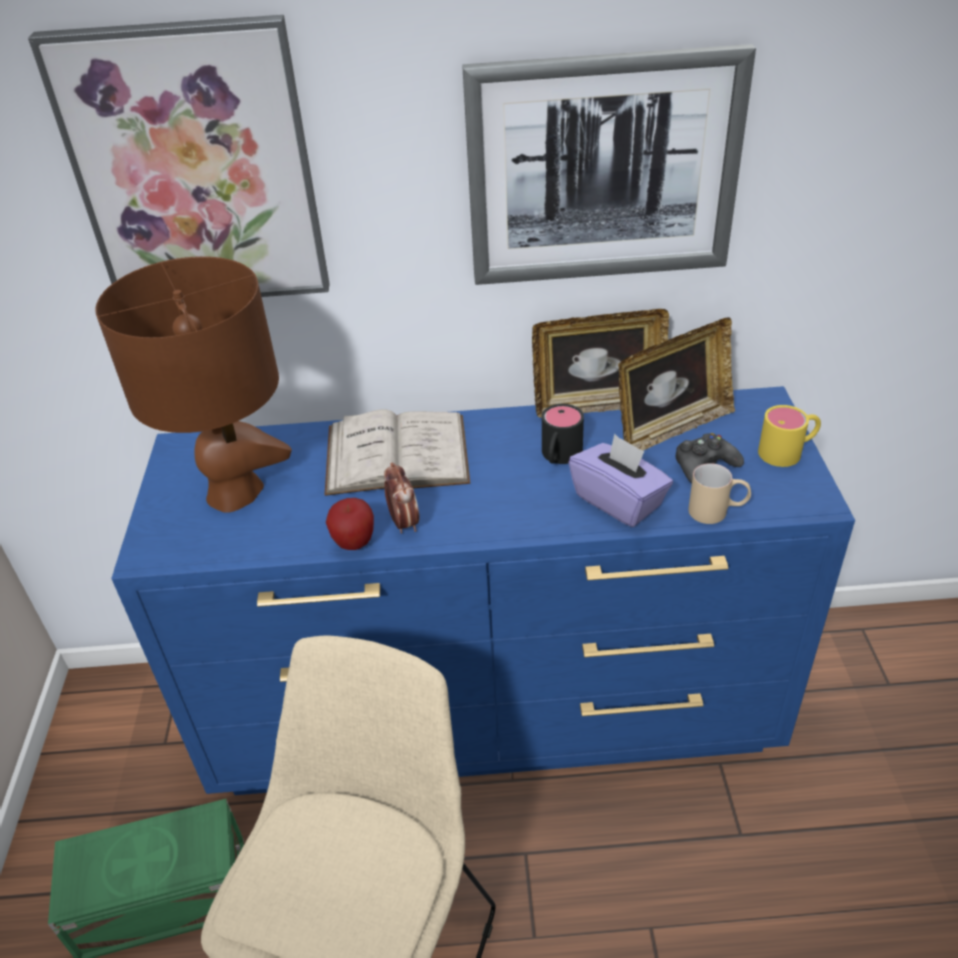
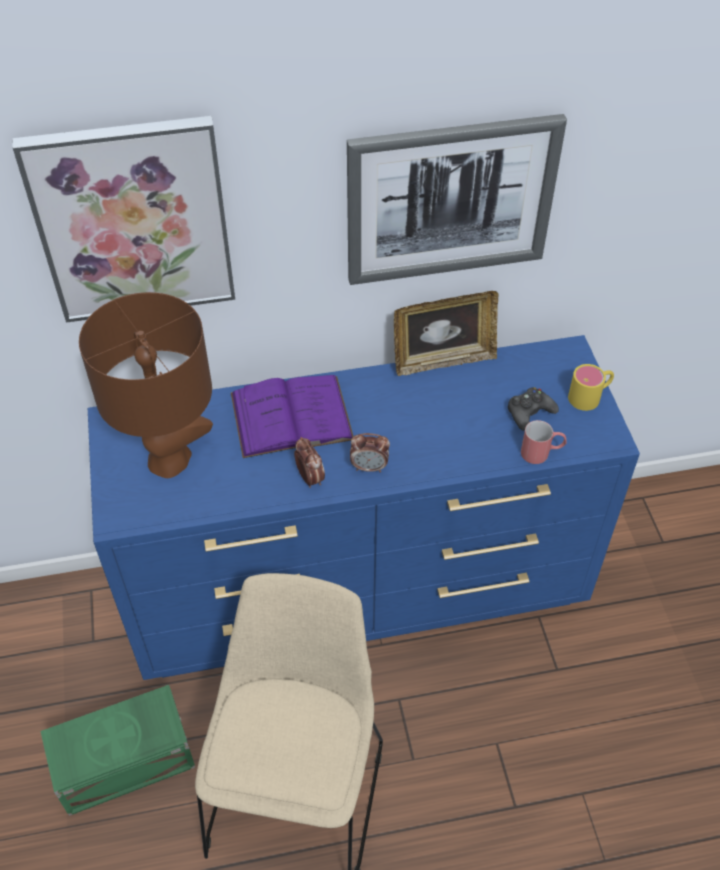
camera: 10 degrees left, 10 degrees up
white book [324,409,470,496] -> purple book [231,375,354,458]
apple [326,498,374,550] -> none
black mug [542,404,584,464] -> none
purple tissue box [568,433,673,527] -> none
picture frame [618,318,735,451] -> none
beige mug [688,463,751,524] -> red mug [521,420,567,464]
none -> alarm clock [350,433,390,473]

